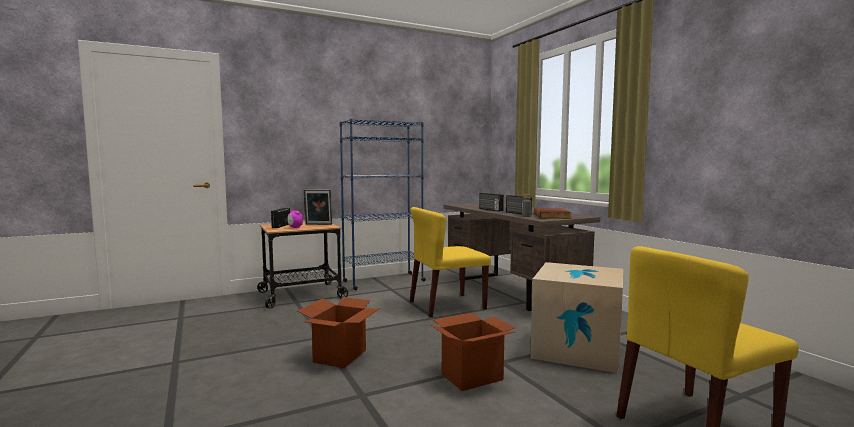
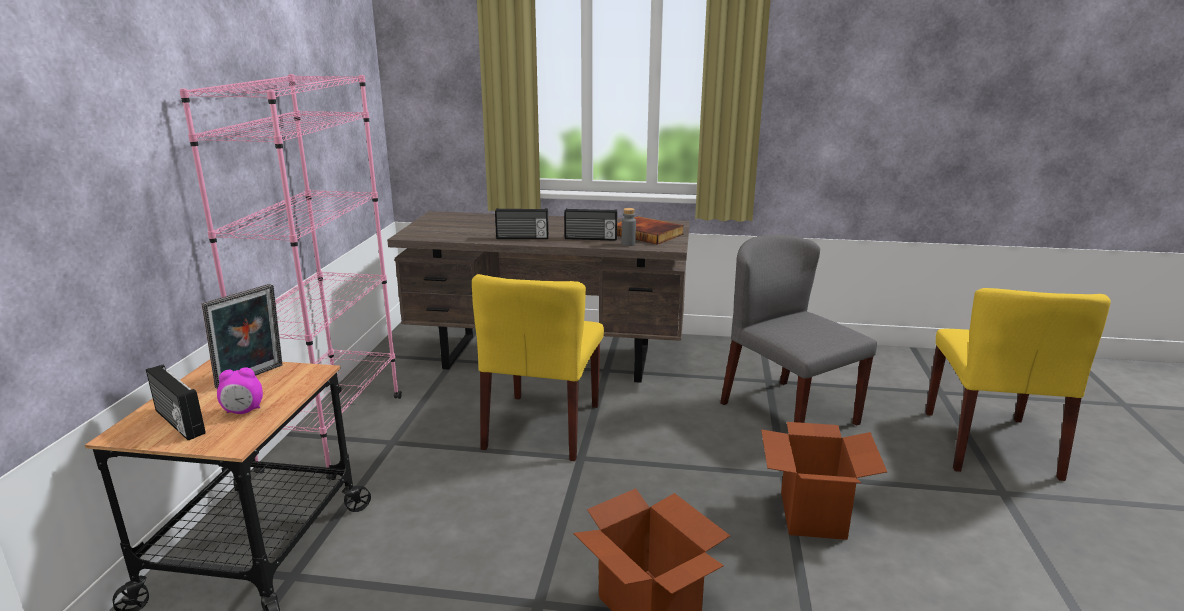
camera: 55 degrees left, 15 degrees up
blue bookcase [340,119,426,290] -> pink bookcase [179,74,402,480]
cardboard box [530,262,623,373] -> grey chair [720,234,877,426]

